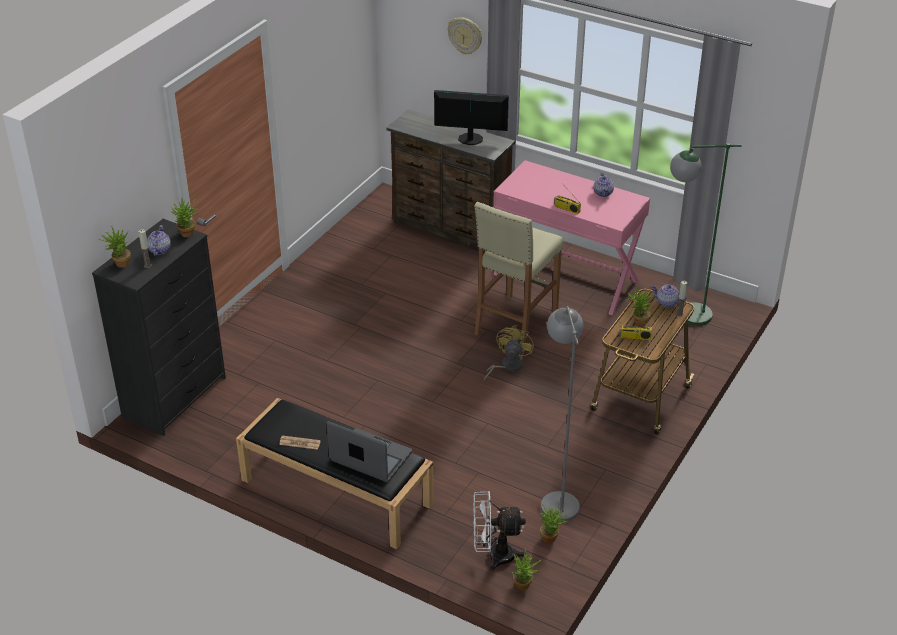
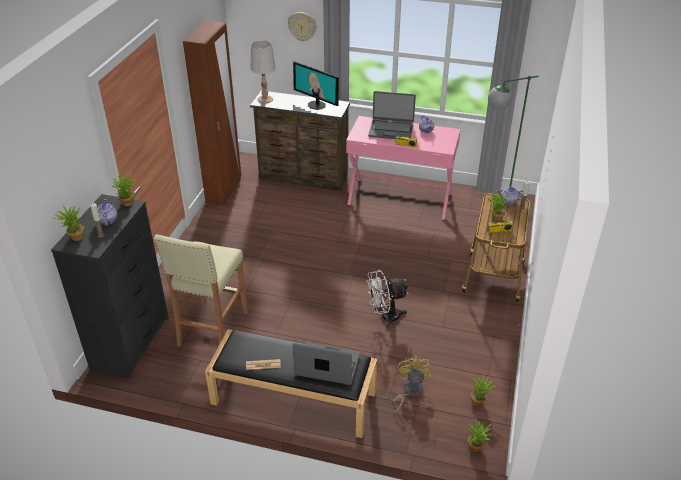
camera: 15 degrees left, 0 degrees up
monitor [434,90,509,145] -> monitor turned 135 degrees counterclockwise [293,61,339,110]
white fan [473,491,526,572] -> white fan moved to [367,270,408,328]
beige stool [474,202,564,352] -> beige stool moved to [154,234,248,347]
yellow fan [484,325,534,380] -> yellow fan moved to [393,355,433,412]
grey floor lamp [541,306,583,521] -> none
none -> brown wardrobe [183,20,241,206]
none -> white table lamp [251,40,276,103]
none -> laptop [368,91,416,139]

